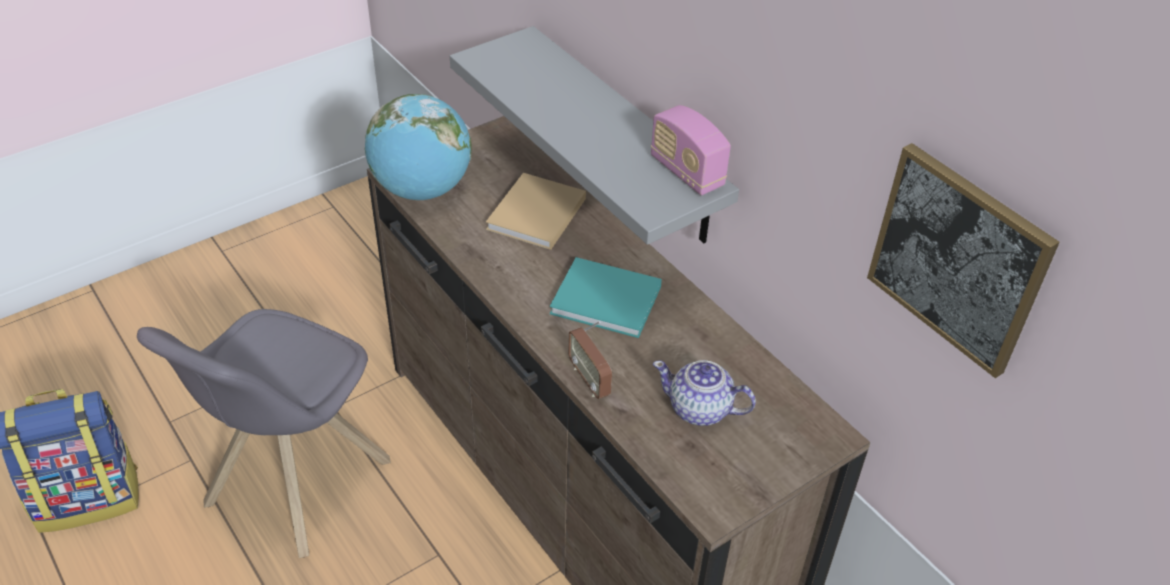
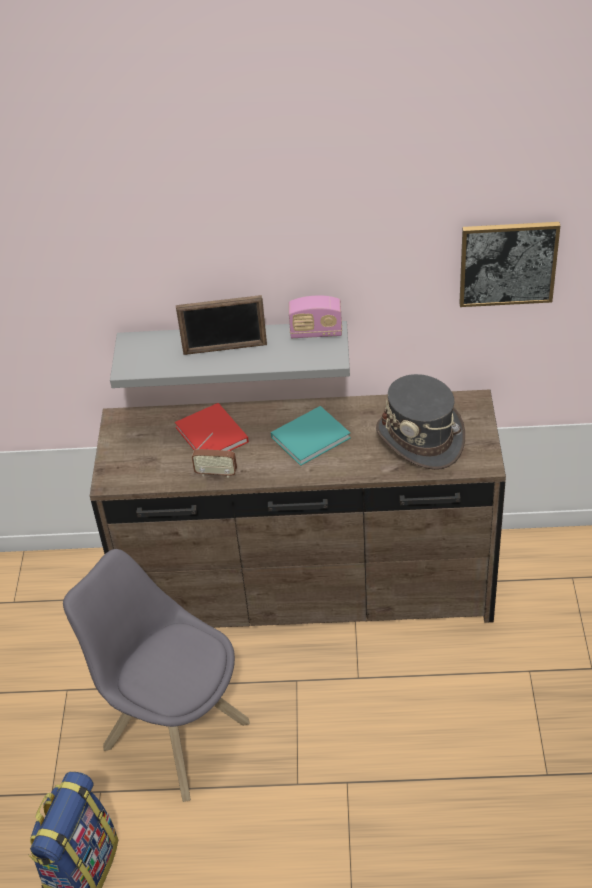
camera: 50 degrees left, 0 degrees up
grey chair [137,309,391,558] -> grey chair turned 150 degrees clockwise [63,549,250,802]
globe [364,94,472,200] -> none
beige book [486,173,586,250] -> red book [175,403,249,451]
radio [568,321,612,399] -> radio moved to [192,433,237,478]
teapot [653,360,756,426] -> grey hat [376,374,465,470]
none -> picture frame [176,295,267,355]

